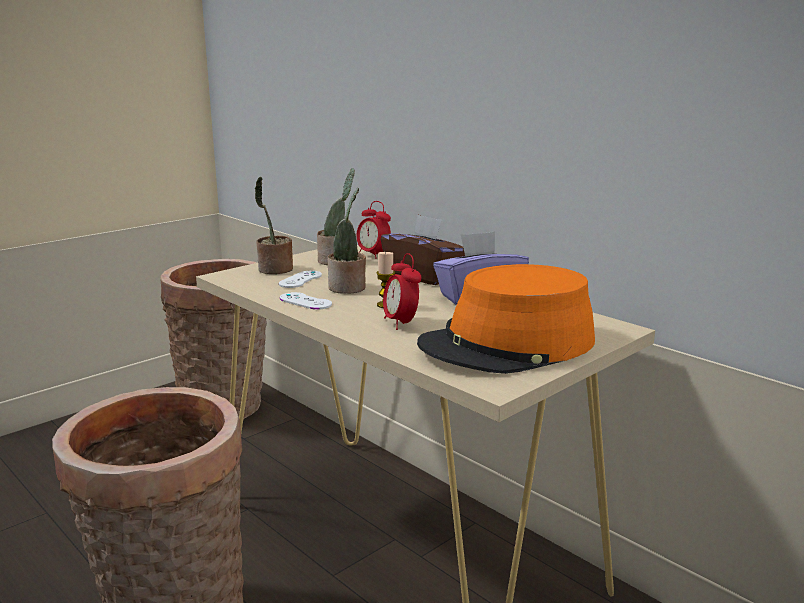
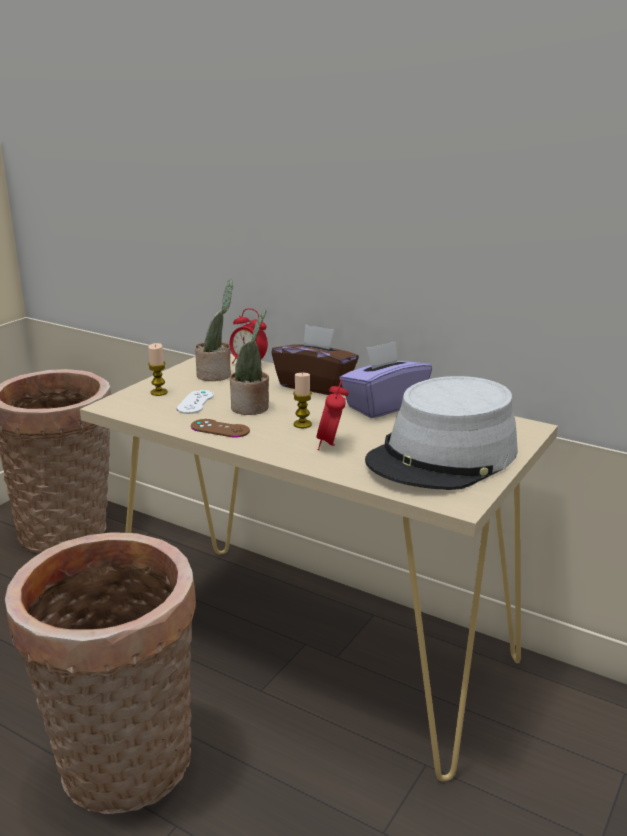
camera: 15 degrees left, 5 degrees up
potted plant [254,177,293,274] -> candle [148,343,168,396]
white game controller [280,292,332,310] -> brown game controller [191,419,250,438]
alarm clock [383,253,421,330] -> alarm clock turned 45 degrees clockwise [316,379,348,450]
orange hat [417,264,595,374] -> grey hat [365,376,518,490]

